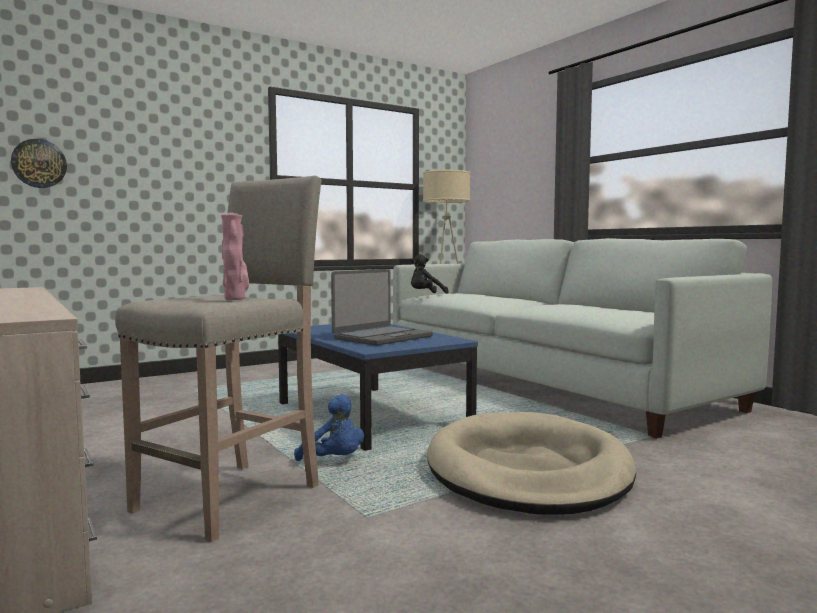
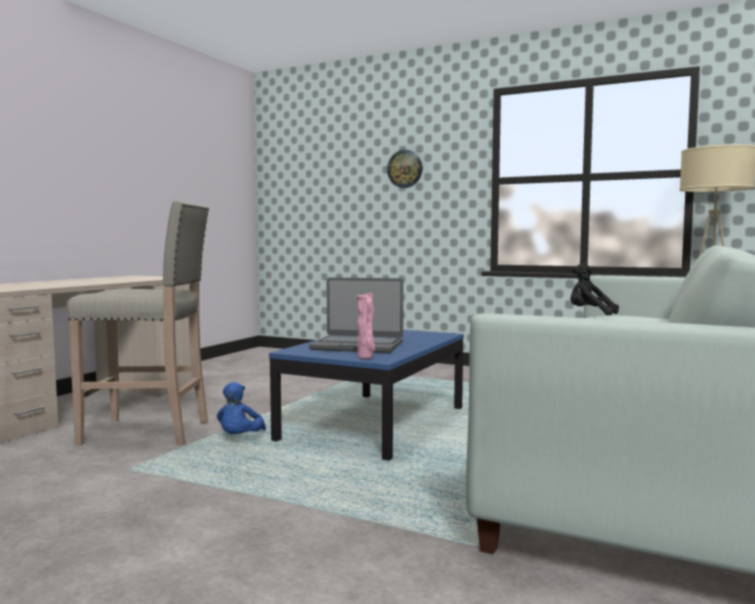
camera: 60 degrees right, 0 degrees up
wall clock [11,139,67,188] -> wall clock moved to [387,150,422,188]
pink vase [221,212,249,300] -> pink vase moved to [357,293,375,359]
beige dog bed [427,412,636,515] -> none

